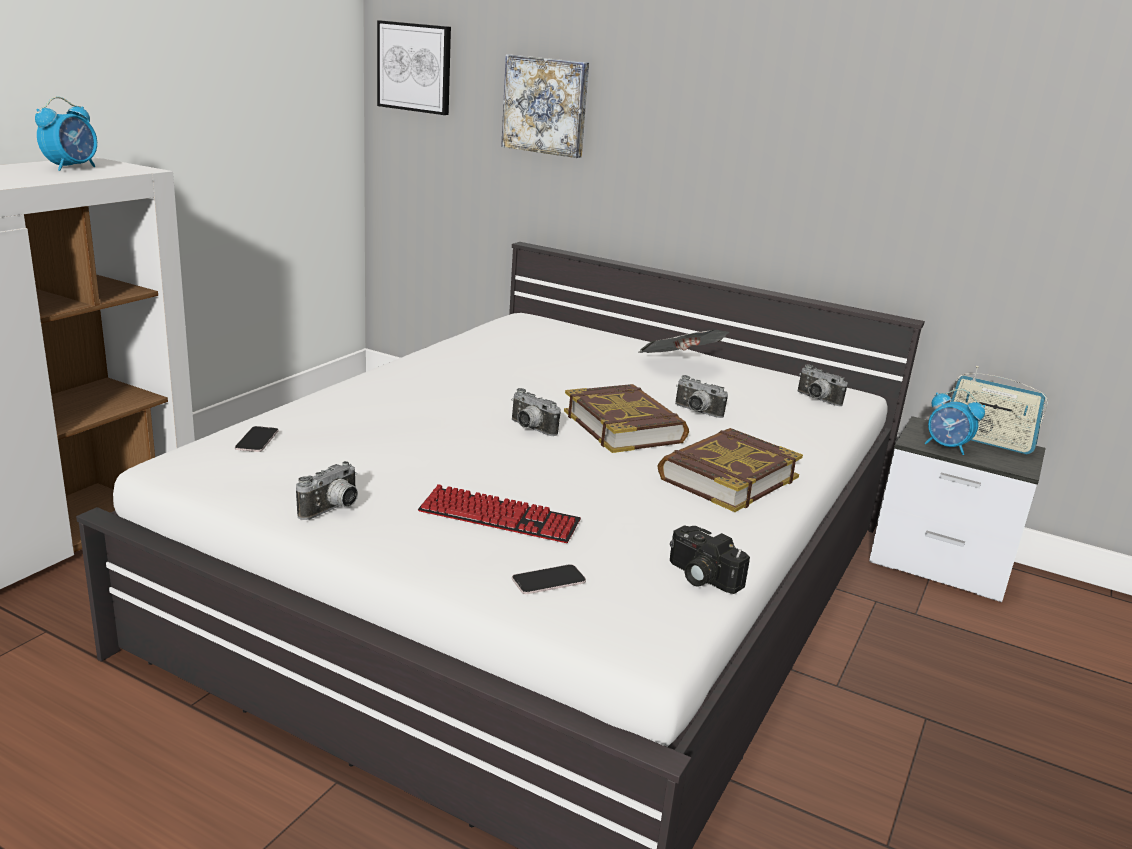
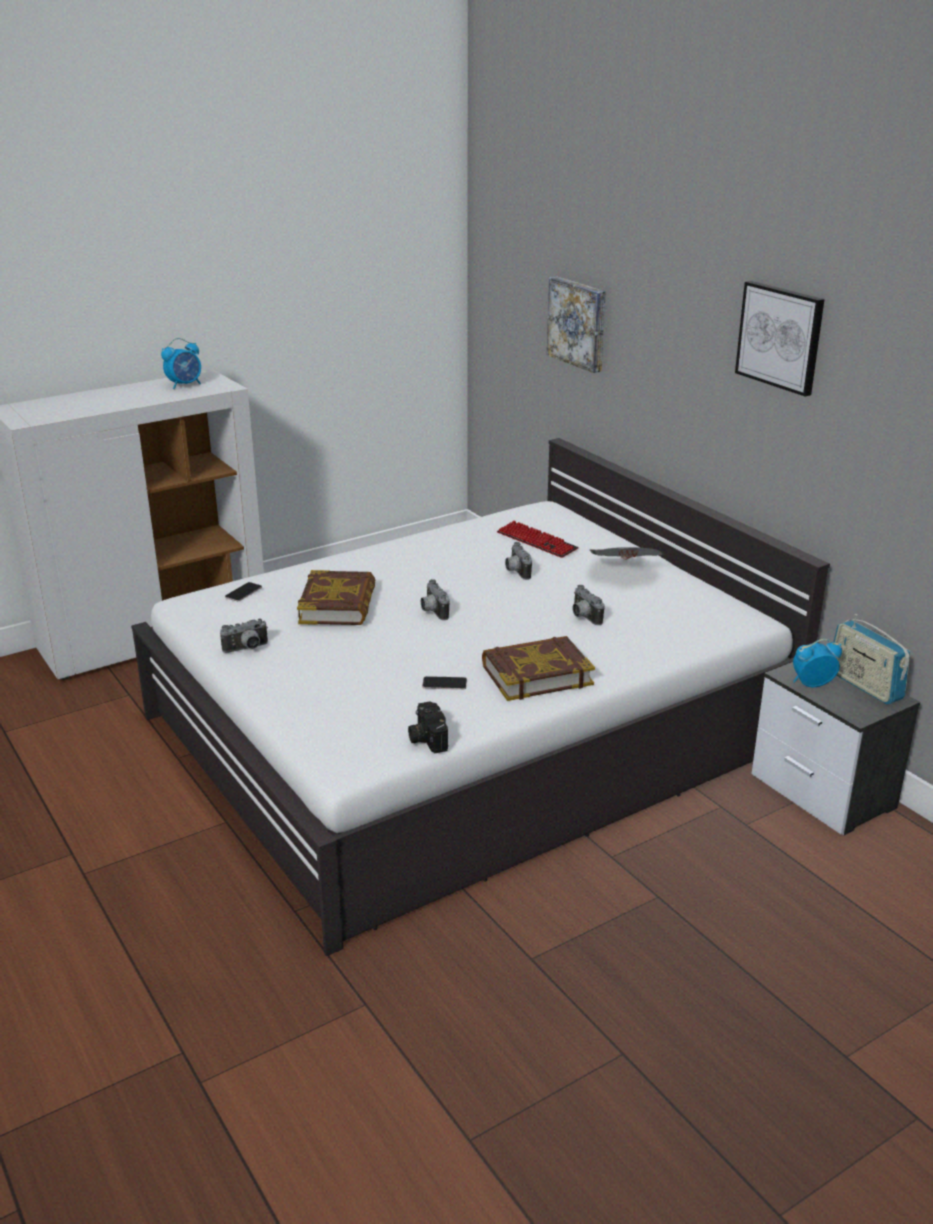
camera: 30 degrees right, 5 degrees up
picture [377,20,451,115] -> picture moved to [735,281,825,397]
keyboard [418,484,581,543] -> keyboard moved to [497,521,579,558]
phone [512,564,586,594] -> phone moved to [422,676,467,690]
book [564,384,689,453] -> book moved to [297,570,375,625]
camera [798,364,848,406] -> camera moved to [505,542,532,580]
alarm clock [925,389,985,455] -> alarm clock turned 105 degrees clockwise [793,639,842,687]

